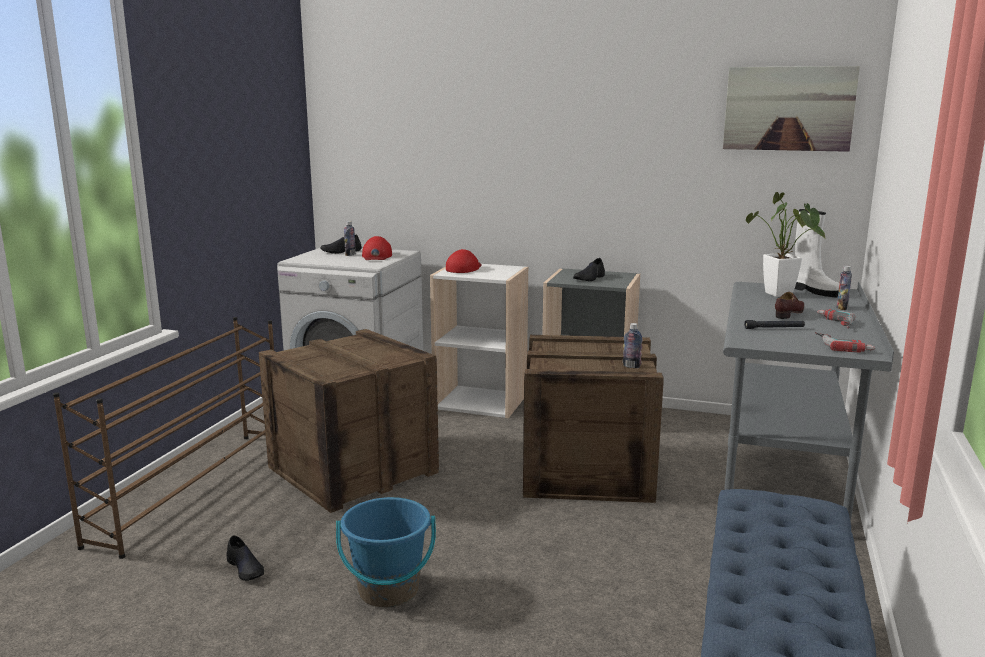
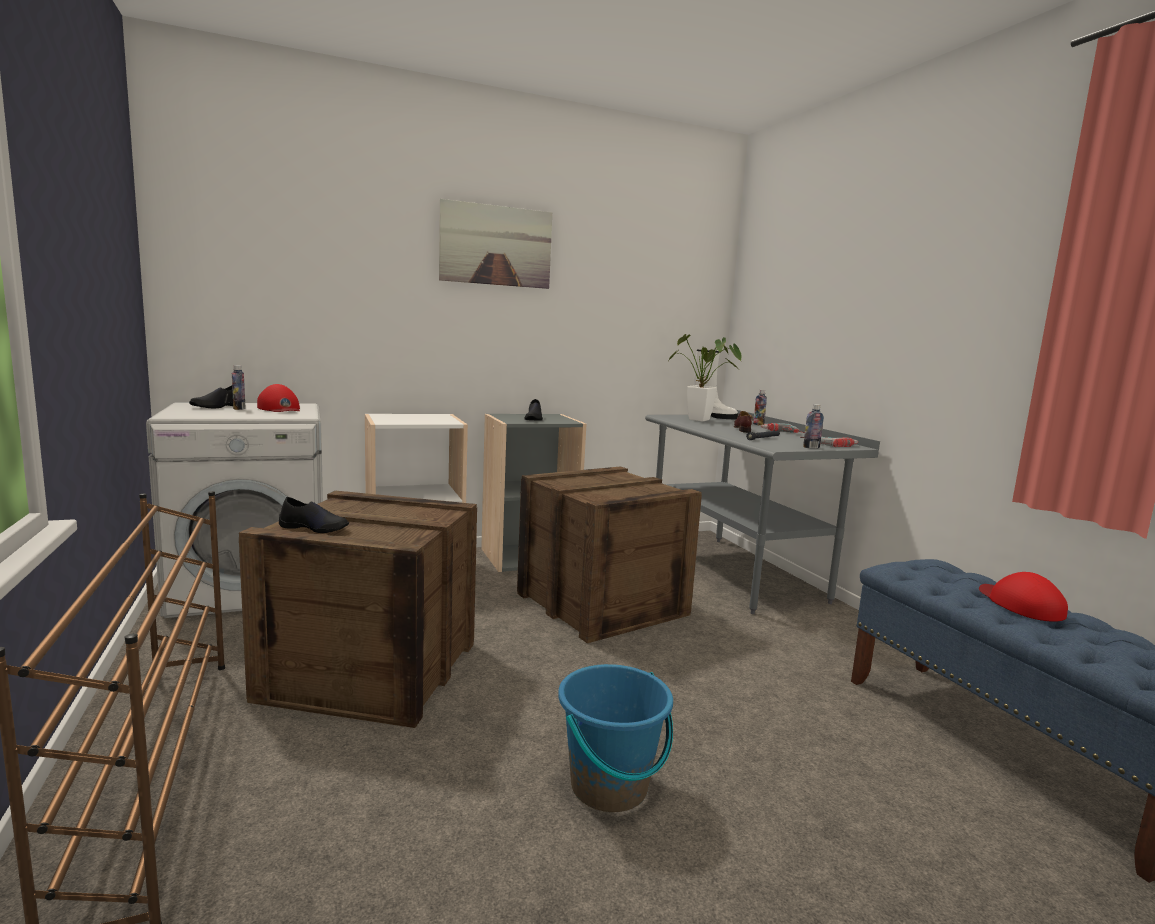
camera: 40 degrees left, 5 degrees down
black shoe [226,535,264,581] -> black shoe moved to [279,497,349,533]
red cap [446,249,482,273] -> red cap moved to [979,572,1068,622]
bottle [623,323,643,368] -> bottle moved to [803,404,824,449]
picture [723,66,860,152] -> picture moved to [439,199,552,289]

